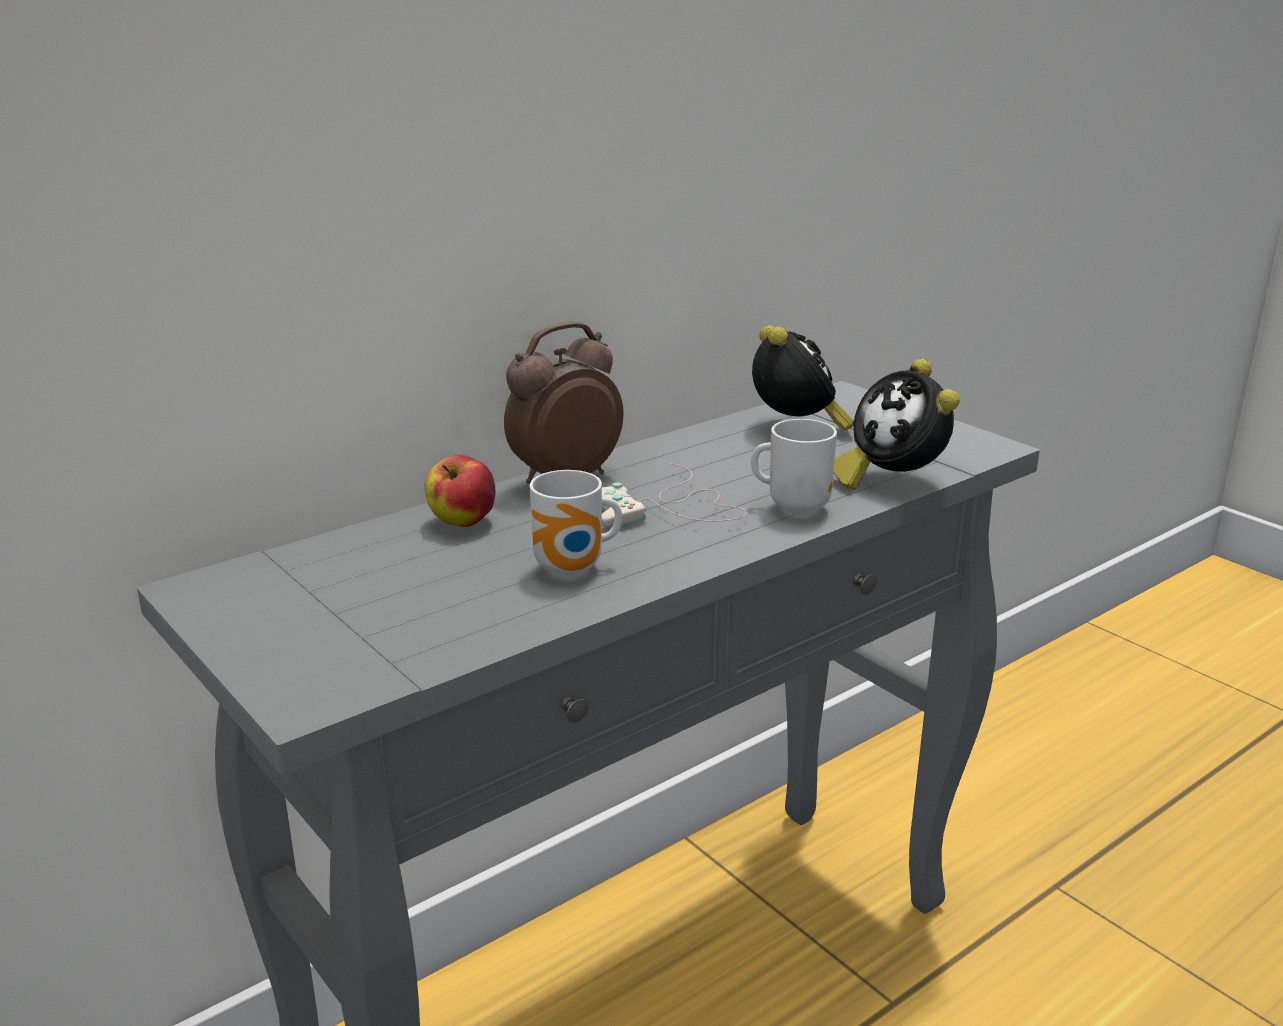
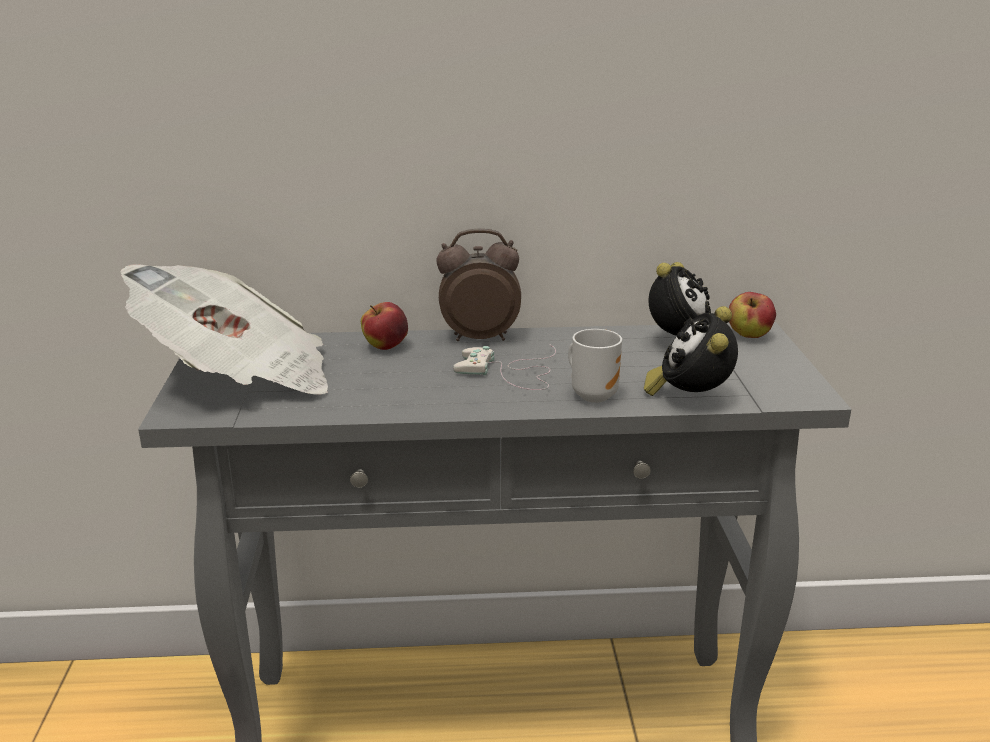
camera: 35 degrees right, 0 degrees up
mug [530,470,623,577] -> none
none -> newspaper [121,264,328,395]
none -> apple [729,292,776,338]

